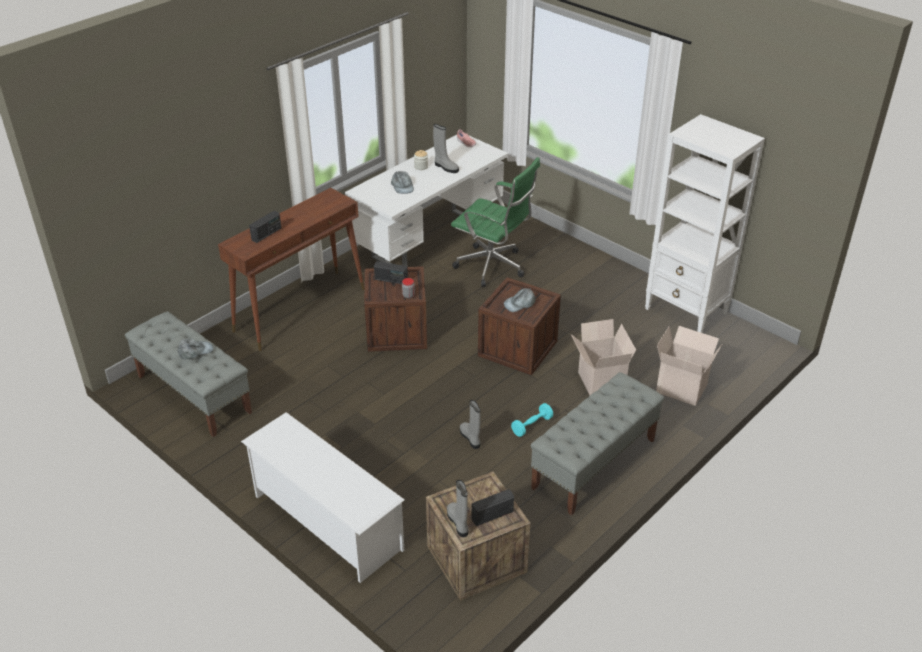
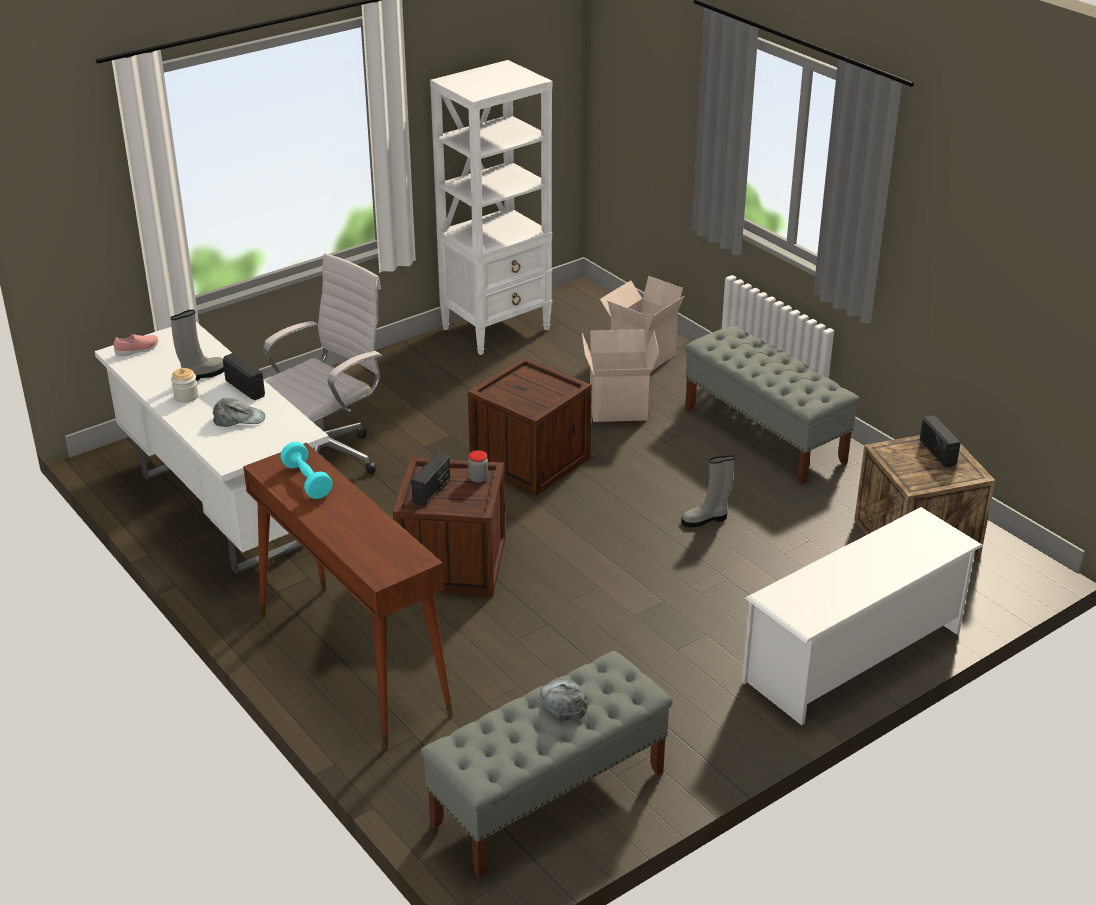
camera: 80 degrees left, 5 degrees down
radio [249,211,281,243] -> radio moved to [223,353,265,400]
grey boot [447,480,469,537] -> none
green office chair [451,157,540,287] -> white office chair [263,253,382,474]
grey cap [504,288,536,312] -> none
turquoise dumbbell [511,403,553,437] -> turquoise dumbbell moved to [280,442,333,499]

